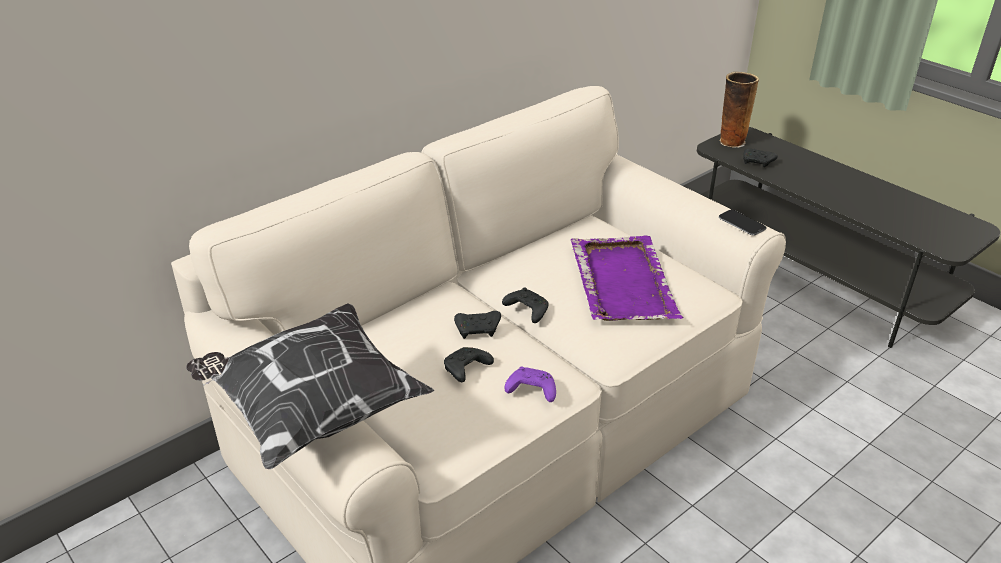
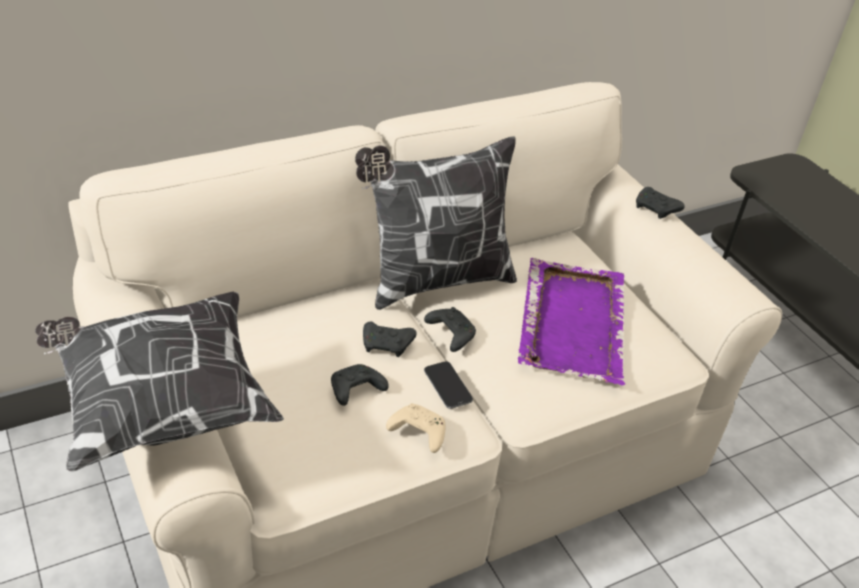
camera: 10 degrees right, 5 degrees up
purple game controller [504,366,556,402] -> beige game controller [386,403,446,453]
vase [719,72,759,148] -> none
phone [719,210,767,236] -> phone moved to [424,361,473,409]
black game controller [743,148,778,167] -> black game controller moved to [636,187,685,219]
none -> pillow [355,136,517,310]

